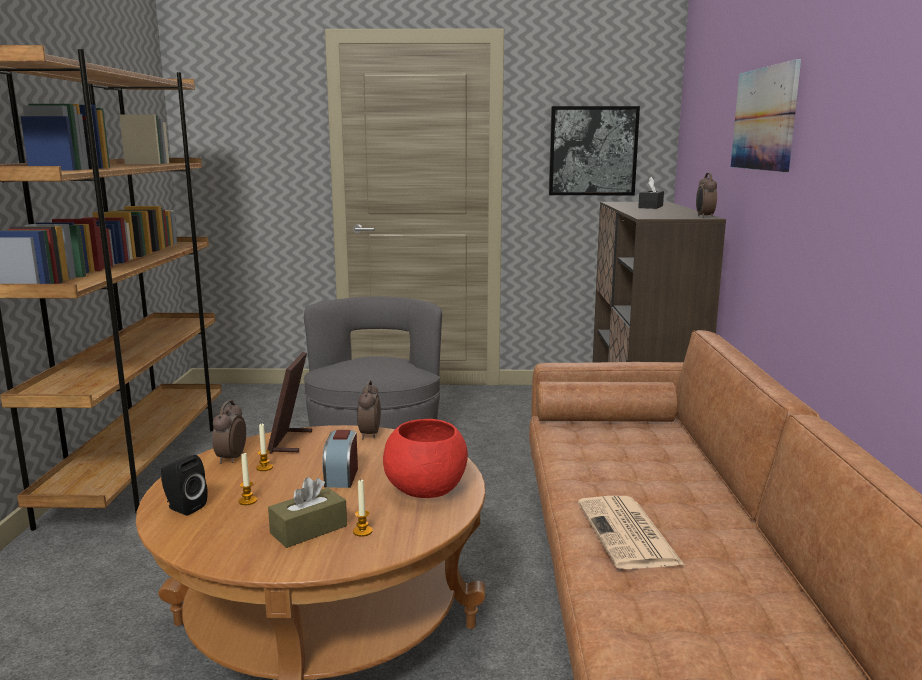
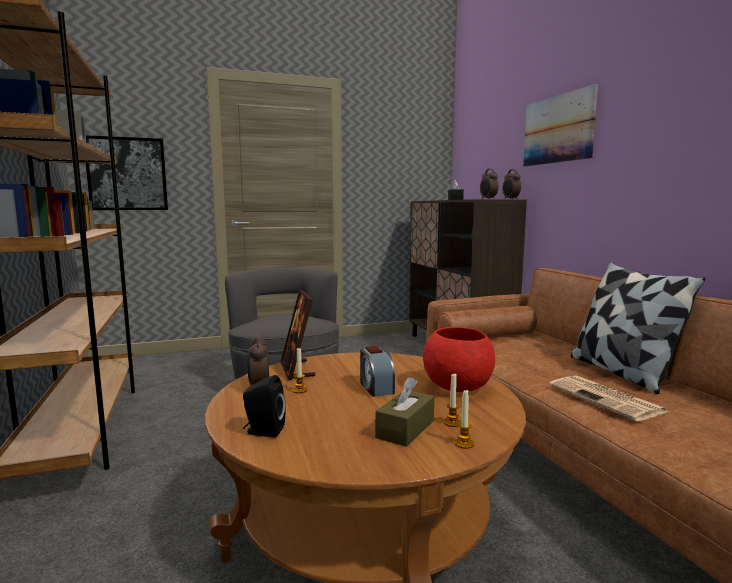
camera: 20 degrees left, 5 degrees down
candle [239,453,257,505] -> candle moved to [454,390,474,449]
alarm clock [357,380,381,439] -> alarm clock moved to [480,169,498,199]
picture [549,106,640,195] -> picture moved to [86,135,168,210]
none -> pillow [571,262,706,394]

